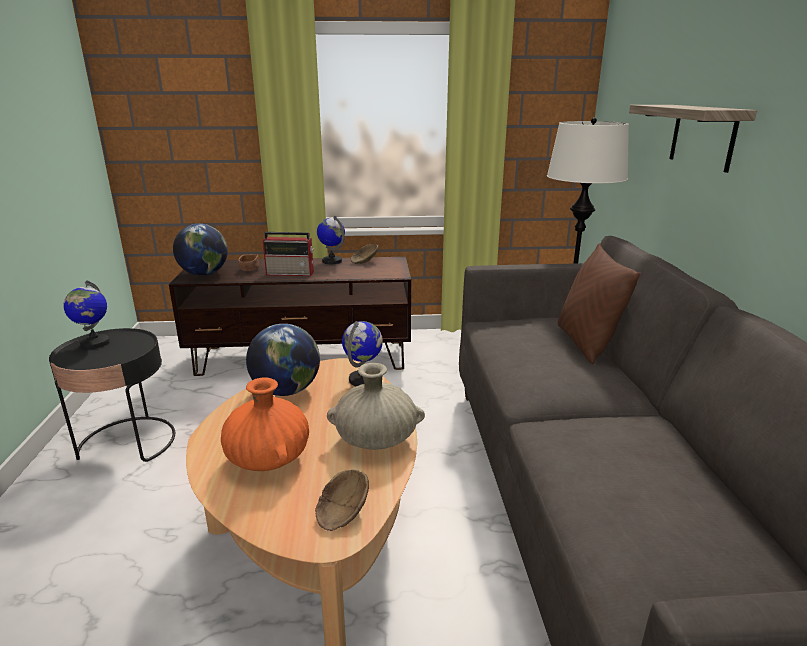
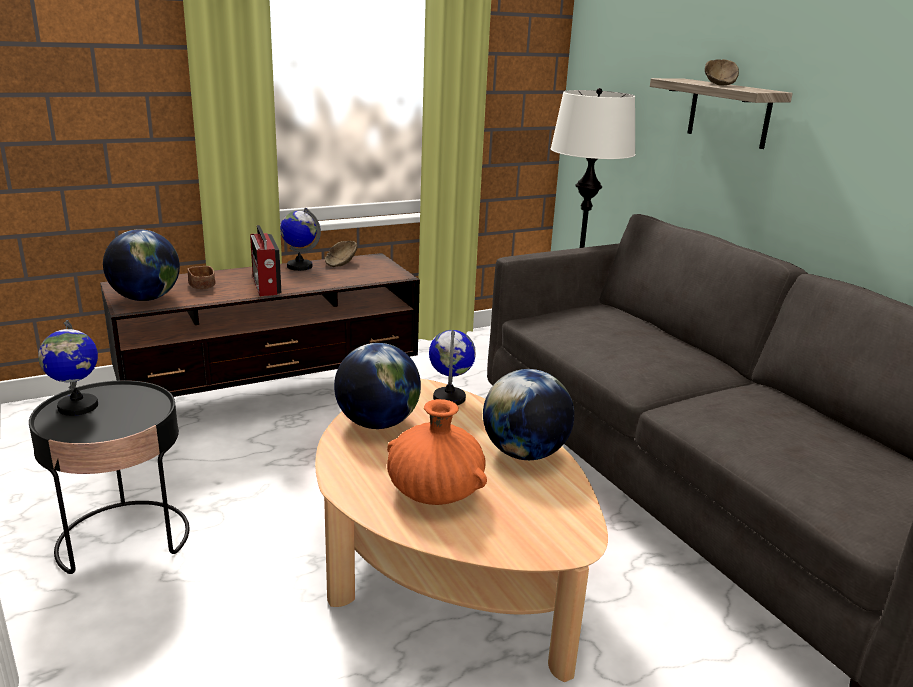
camera: 25 degrees left, 0 degrees up
radio [263,232,314,276] -> radio turned 90 degrees clockwise [250,225,281,296]
brown bowl [315,470,369,531] -> brown bowl moved to [705,59,739,86]
beige vase [327,363,425,450] -> globe [483,369,574,460]
brown pillow [558,243,641,364] -> none

